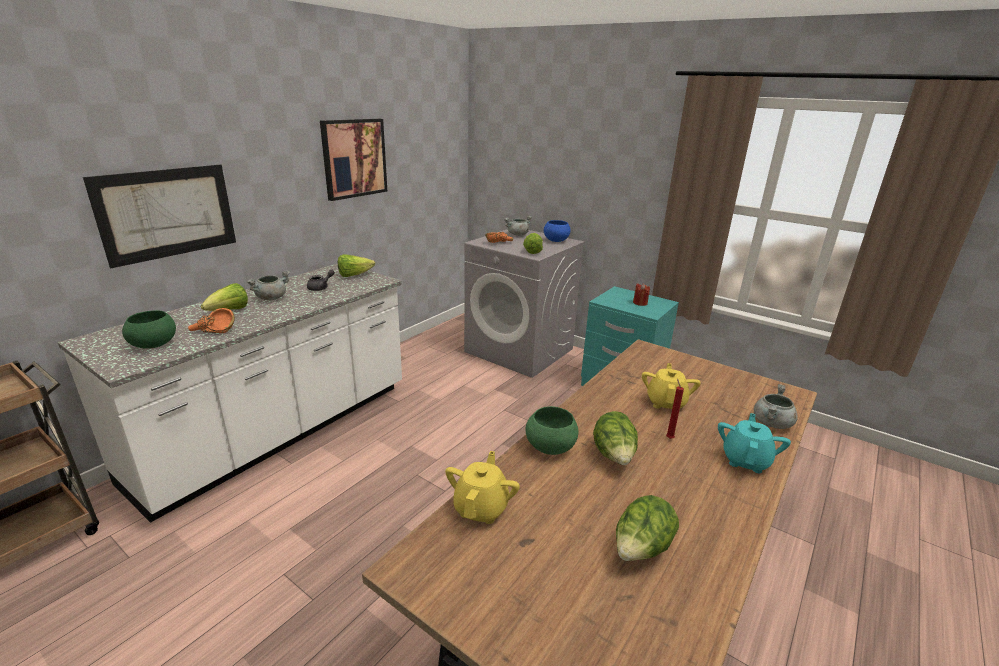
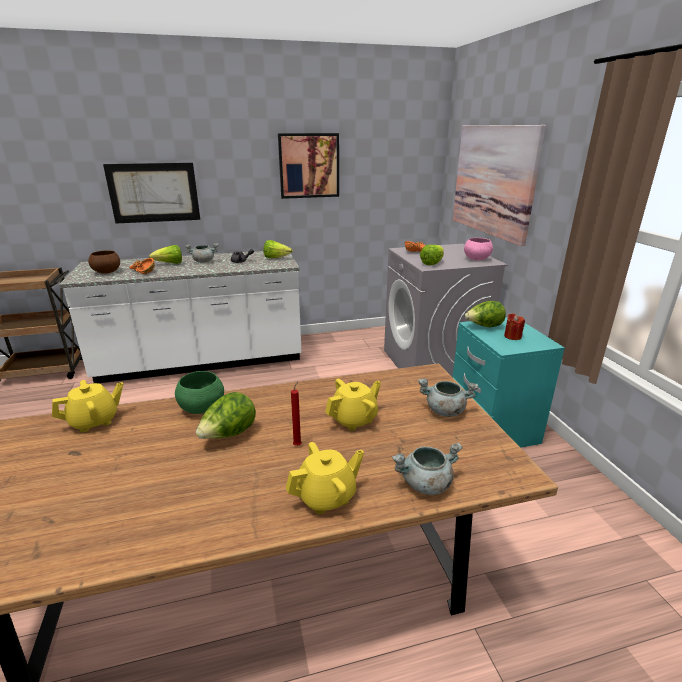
camera: 40 degrees right, 0 degrees up
green bowl [122,310,176,349] -> brown bowl [88,250,120,274]
grey cooking pot [504,215,532,236] -> grey cooking pot moved to [418,379,478,417]
blue bowl [544,220,571,242] -> pink bowl [464,238,493,261]
lettuce [616,495,679,561] -> lettuce moved to [465,301,506,327]
turquoise teapot [718,413,791,473] -> yellow teapot [286,442,364,514]
none -> picture [453,125,546,246]

